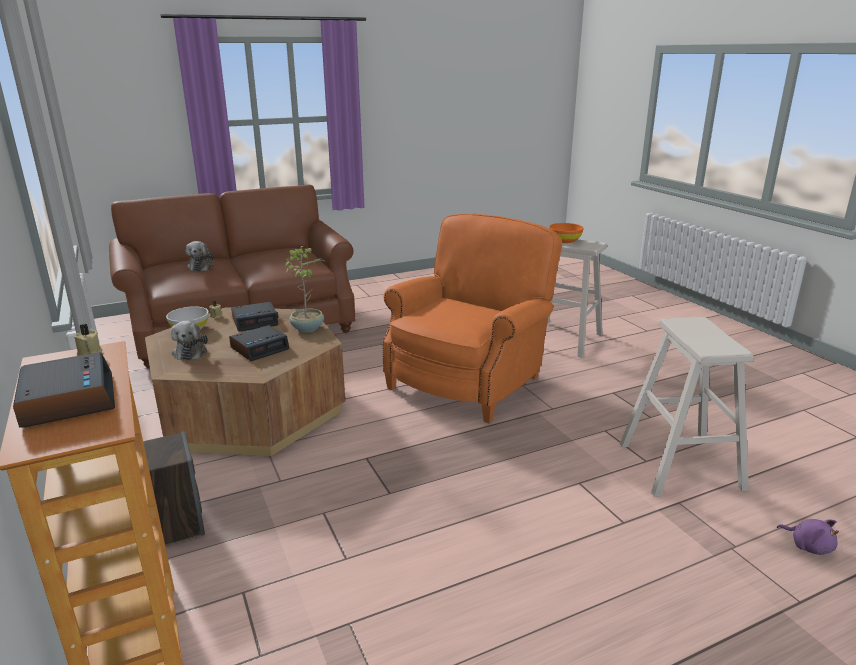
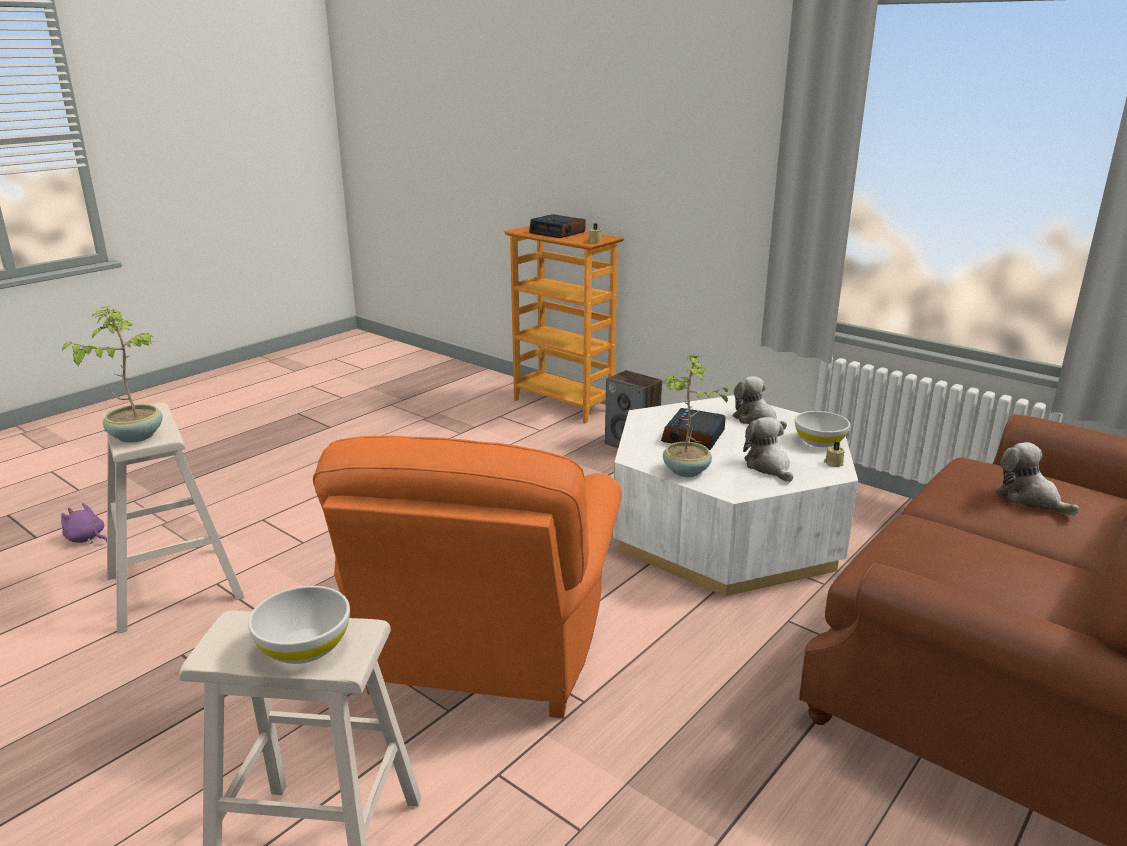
camera: 155 degrees right, 0 degrees up
brown coffee table [145,307,345,456] -> white coffee table [613,395,858,596]
alarm clock [231,302,278,332] -> plush toy [743,417,793,482]
orange bowl [549,223,584,243] -> white bowl [248,586,350,664]
none -> potted plant [62,306,163,443]

